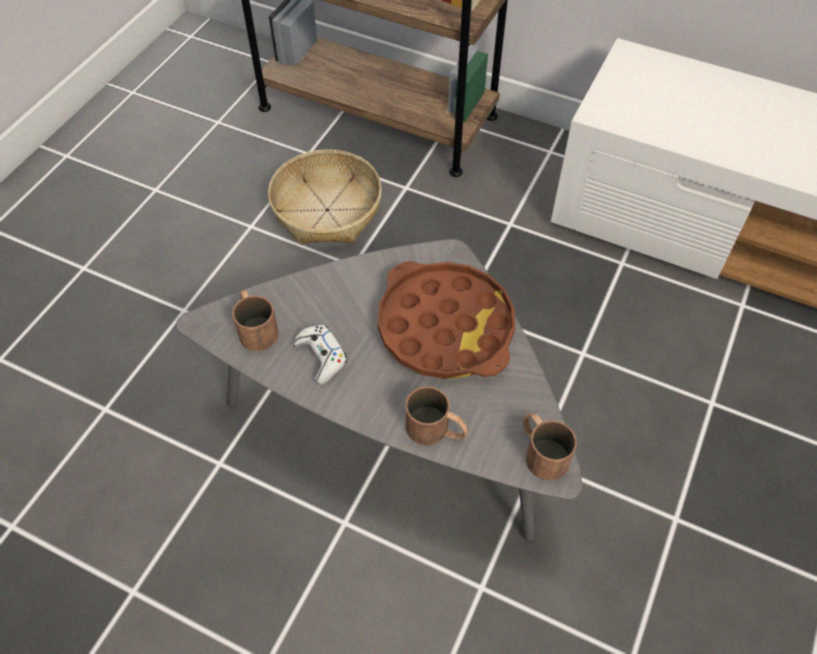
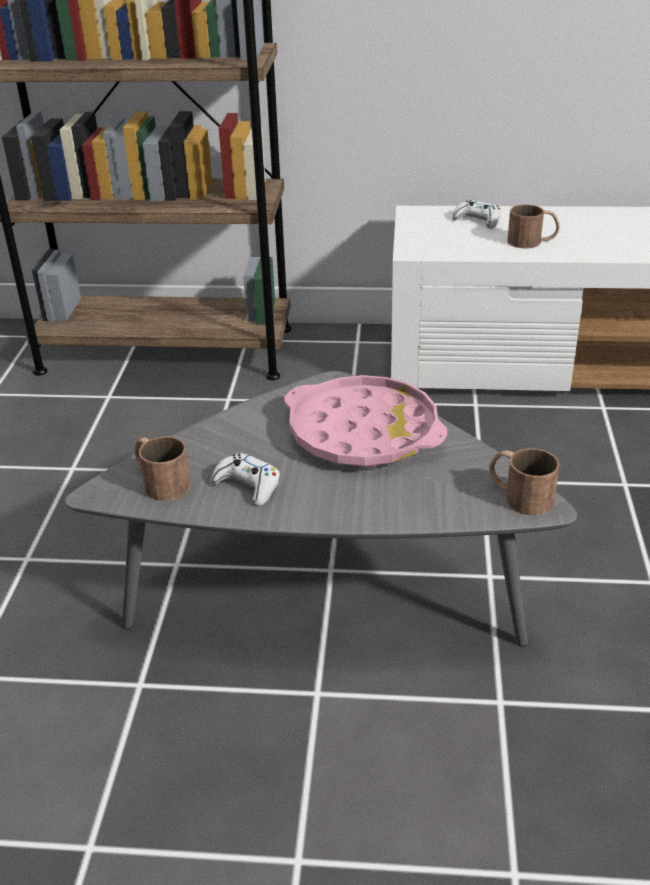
camera: 20 degrees left, 20 degrees down
basket [268,149,382,244] -> none
brown tray [378,261,515,379] -> pink tray [284,375,447,467]
brown mug [405,386,468,445] -> brown mug moved to [507,205,560,248]
none -> white game controller [452,200,502,229]

